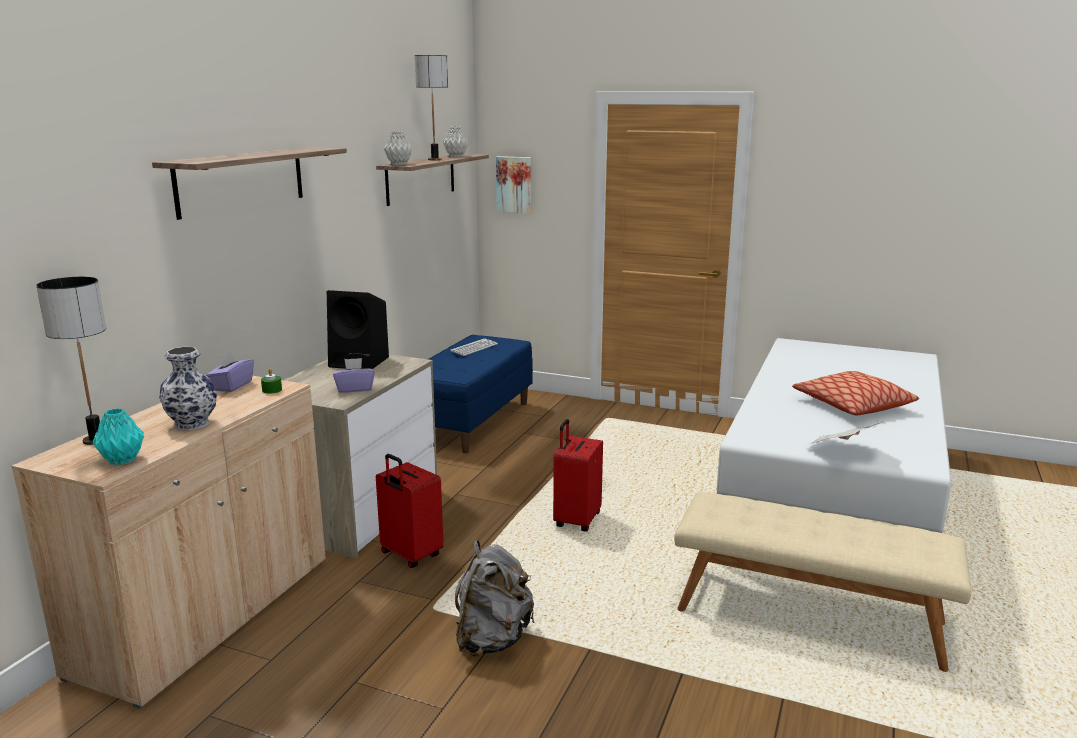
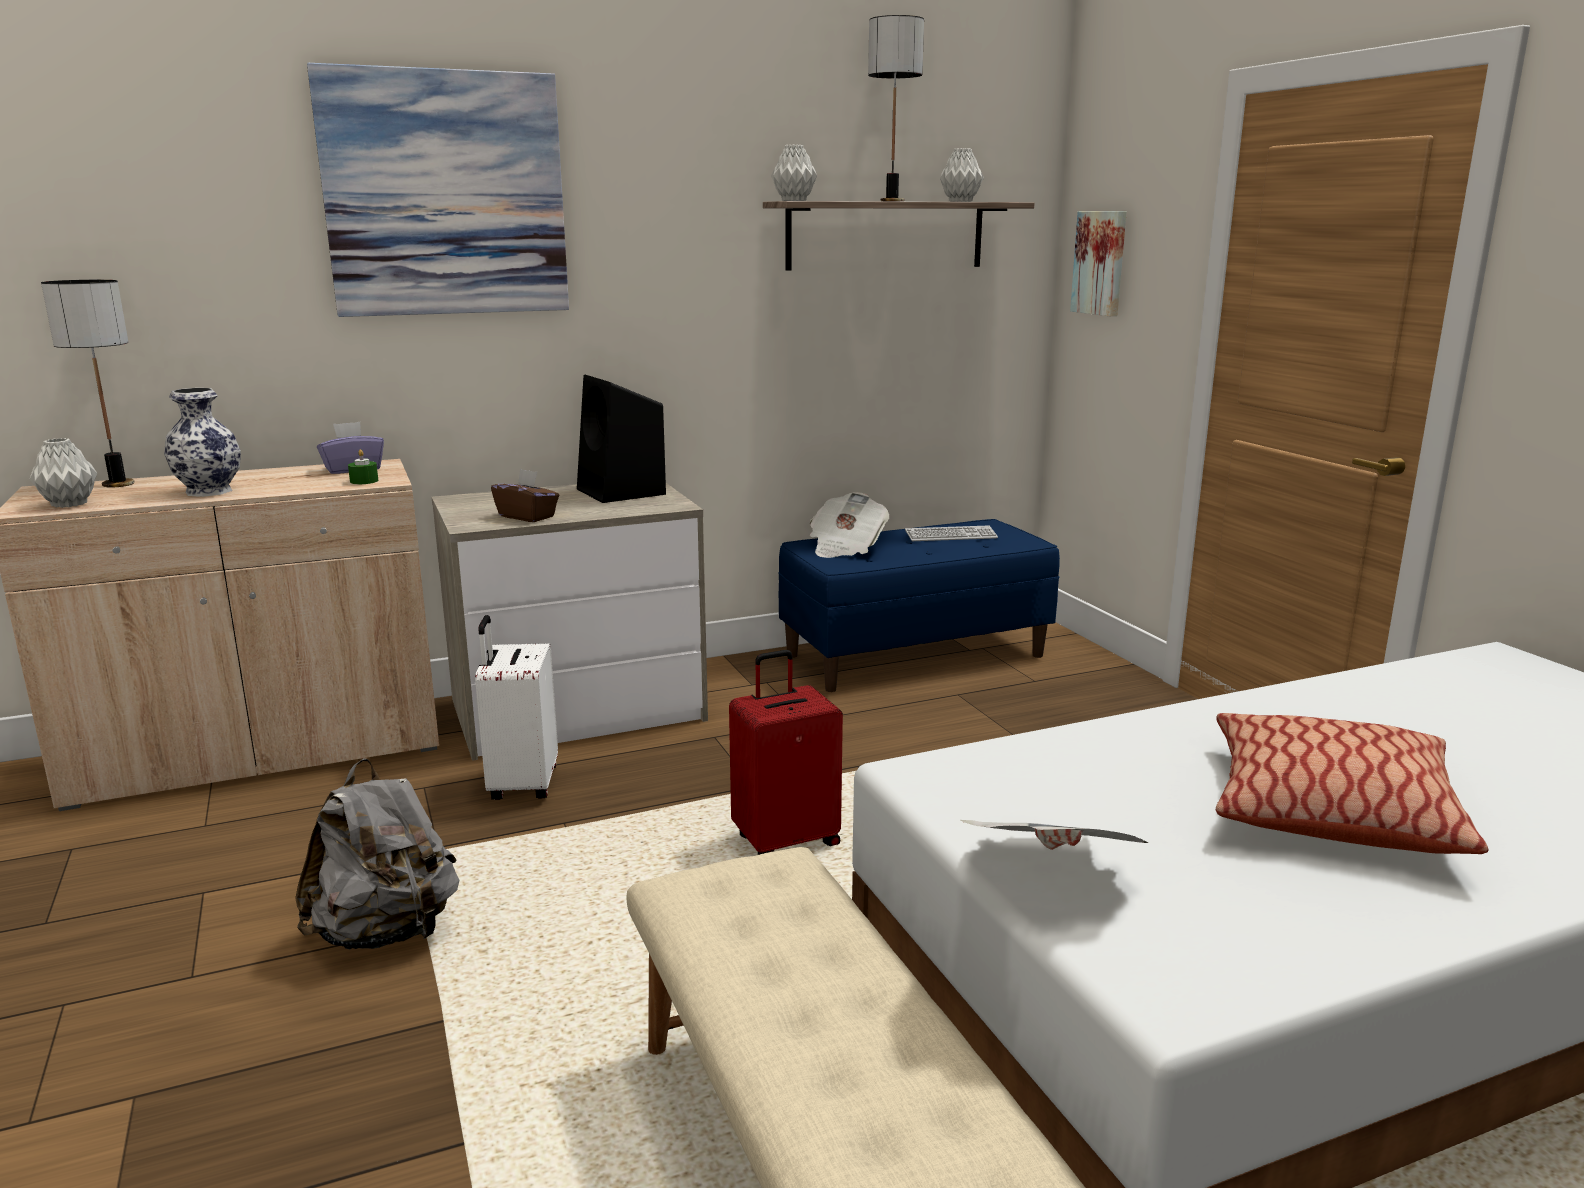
camera: 45 degrees right, 0 degrees up
turquoise vase [92,408,144,465] -> grey vase [29,438,97,508]
shelf [152,147,347,220] -> picture [307,63,569,317]
purple tissue box [333,358,375,393] -> brown tissue box [491,469,559,522]
red suitcase [376,454,444,568] -> white suitcase [475,615,558,800]
none -> newspaper [810,492,889,558]

